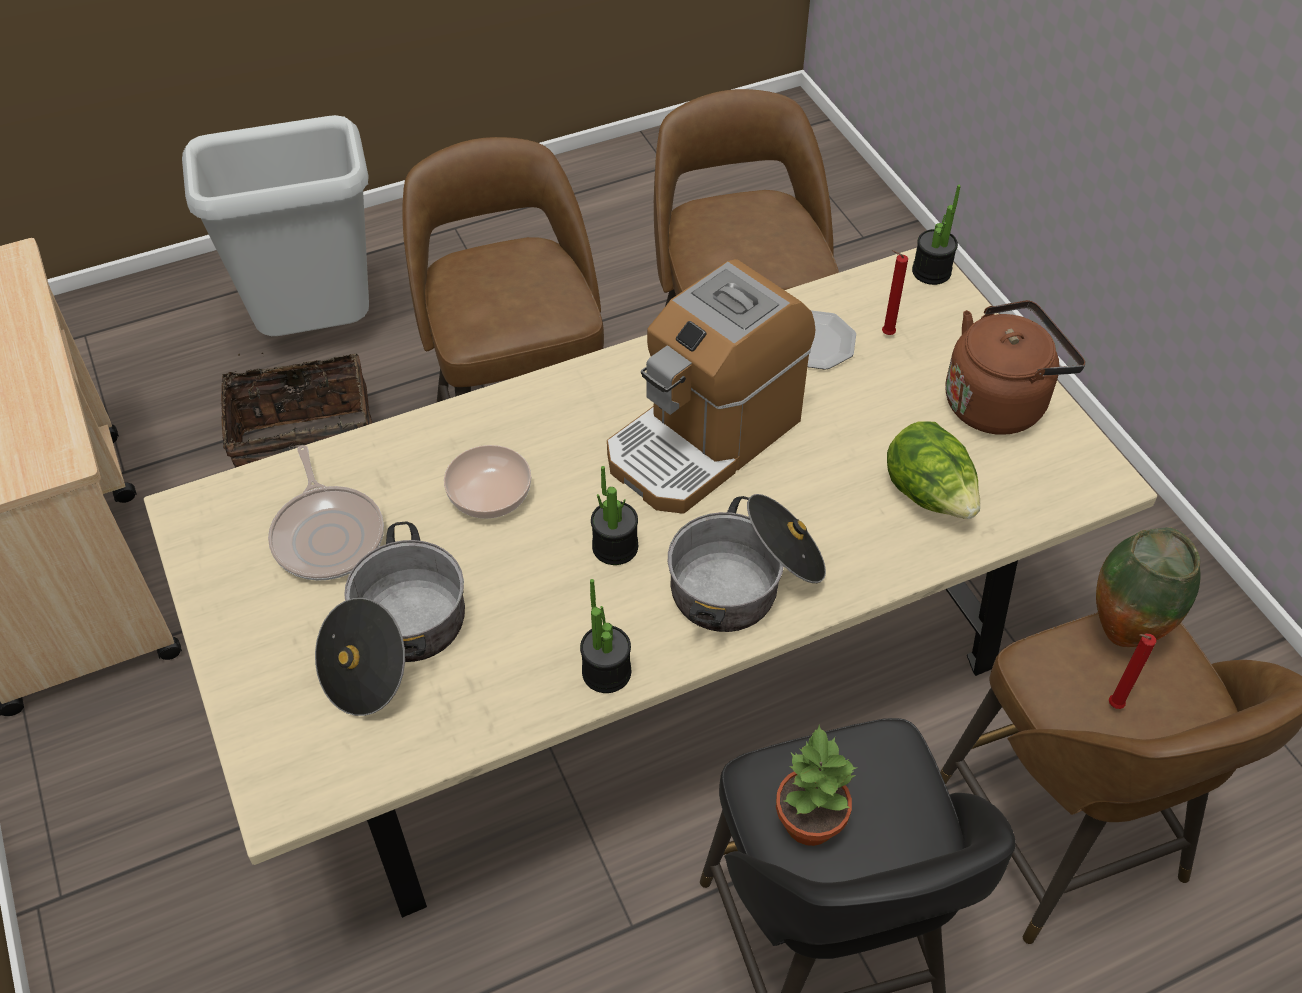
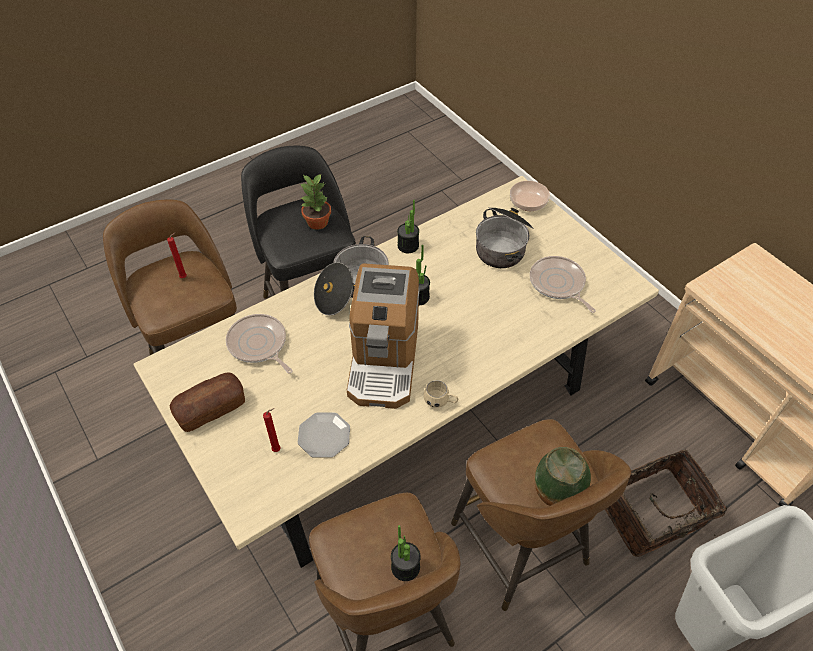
camera: 170 degrees right, 0 degrees up
bowl [444,445,531,519] -> bowl moved to [510,181,550,211]
coffee machine [607,259,815,514] -> coffee machine turned 150 degrees clockwise [347,264,420,409]
lettuce [887,421,980,519] -> frying pan [226,314,293,374]
potted plant [912,185,961,285] -> potted plant moved to [391,525,421,581]
brown kettle [946,300,1085,435] -> bread [170,372,245,432]
vase [1096,527,1201,647] -> vase moved to [535,447,591,506]
none -> beige mug [424,380,458,408]

